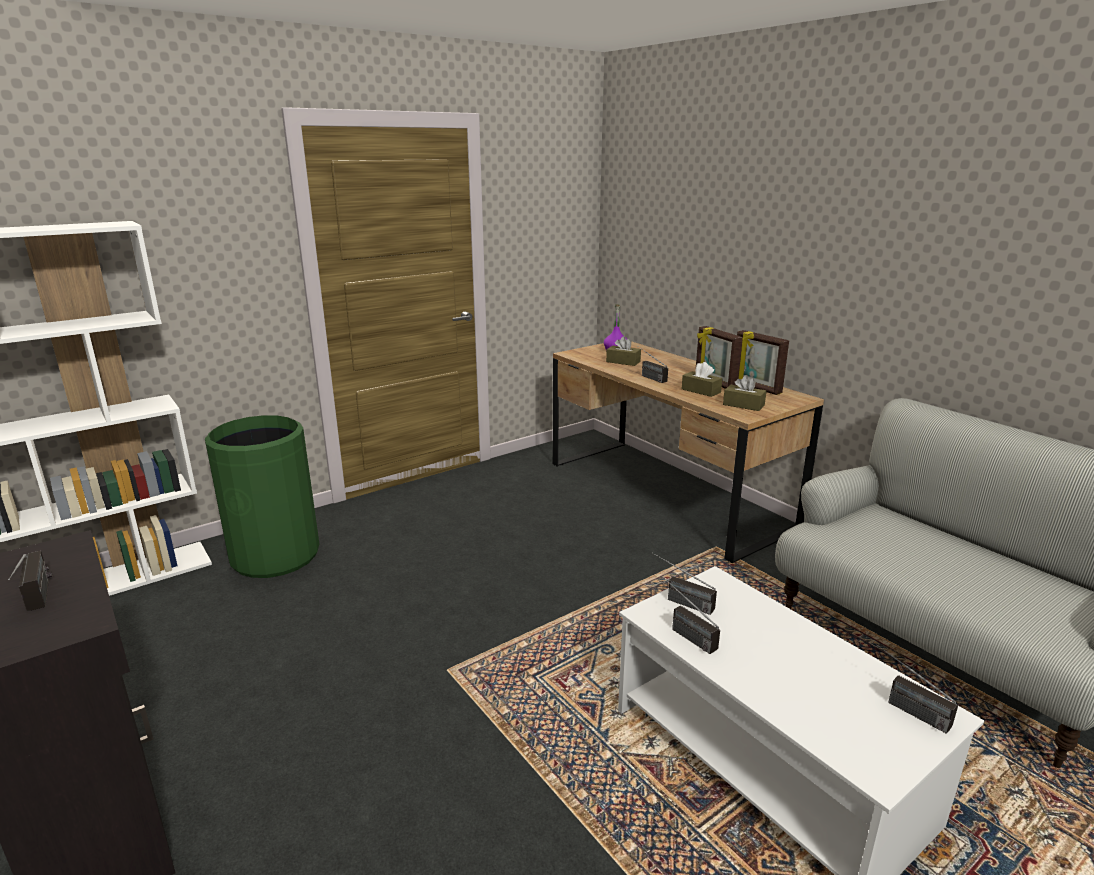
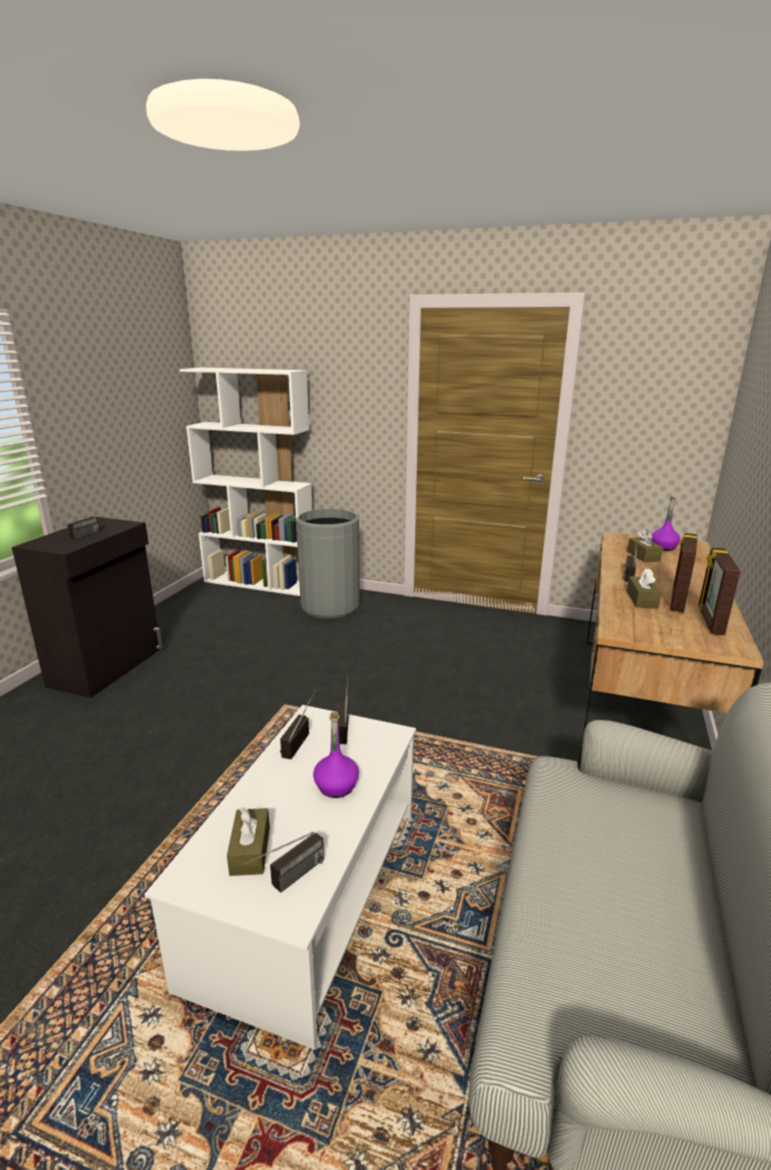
camera: 55 degrees right, 0 degrees up
green trash can [205,415,319,578] -> grey trash can [296,509,360,619]
brown tissue box [723,375,766,411] -> brown tissue box moved to [227,807,270,876]
radio [872,642,958,734] -> radio turned 150 degrees counterclockwise [242,832,324,893]
none -> purple bottle [313,712,359,798]

